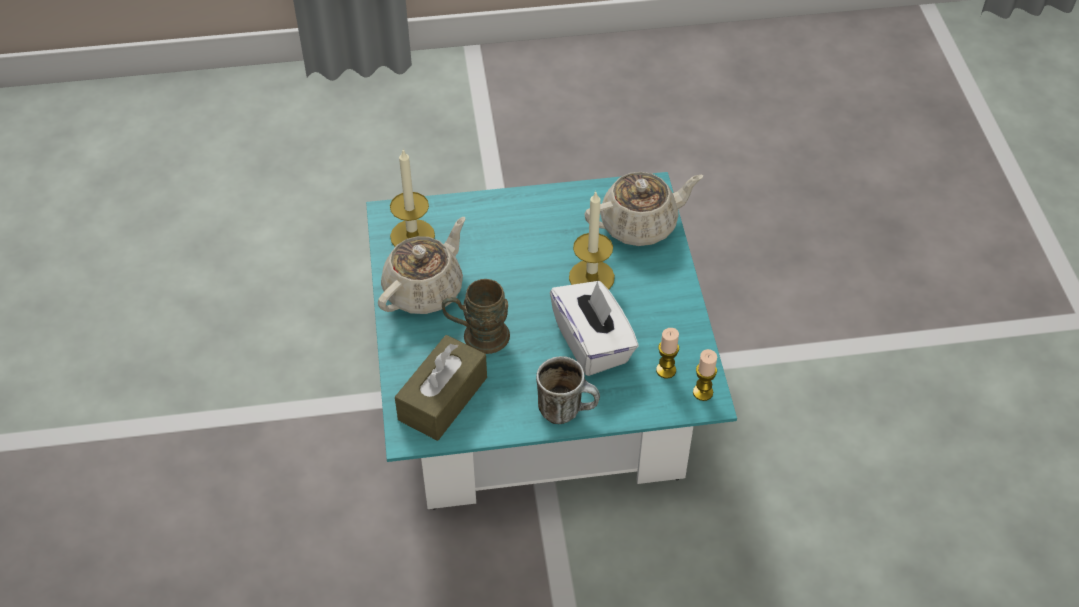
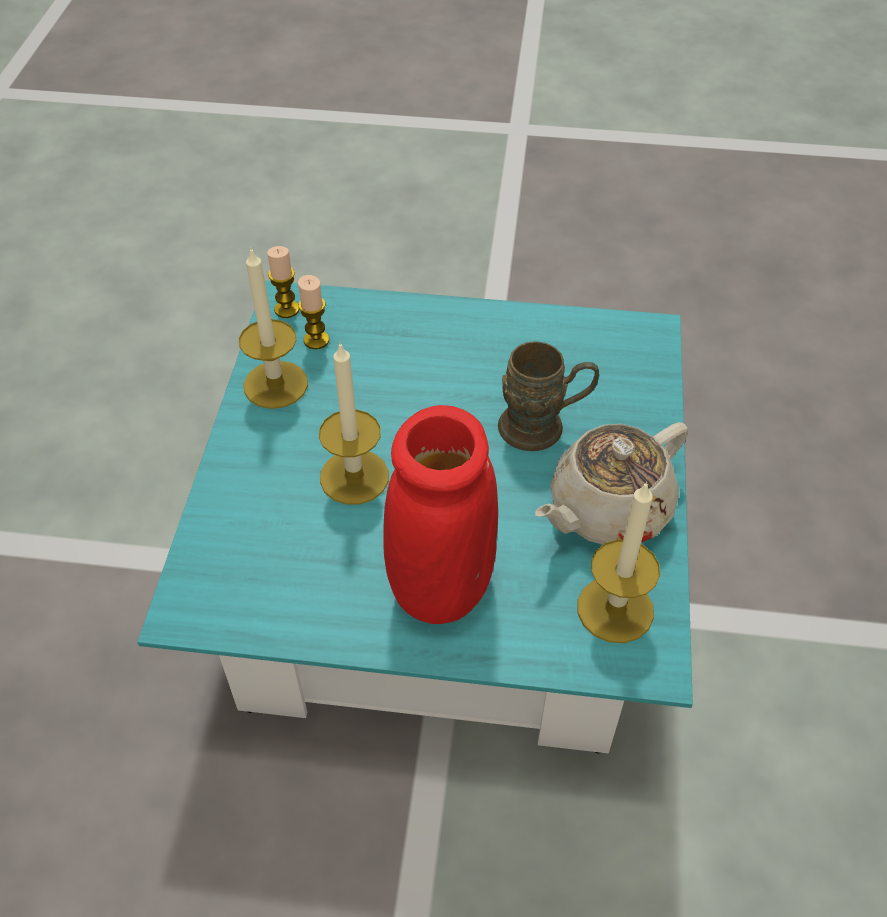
camera: 165 degrees left, 0 degrees up
brown tissue box [395,335,487,441] -> none
mug [536,356,600,424] -> none
white tissue box [550,281,639,376] -> none
beige teapot [584,172,703,246] -> none
none -> candle [239,247,308,409]
none -> red vase [383,405,498,624]

